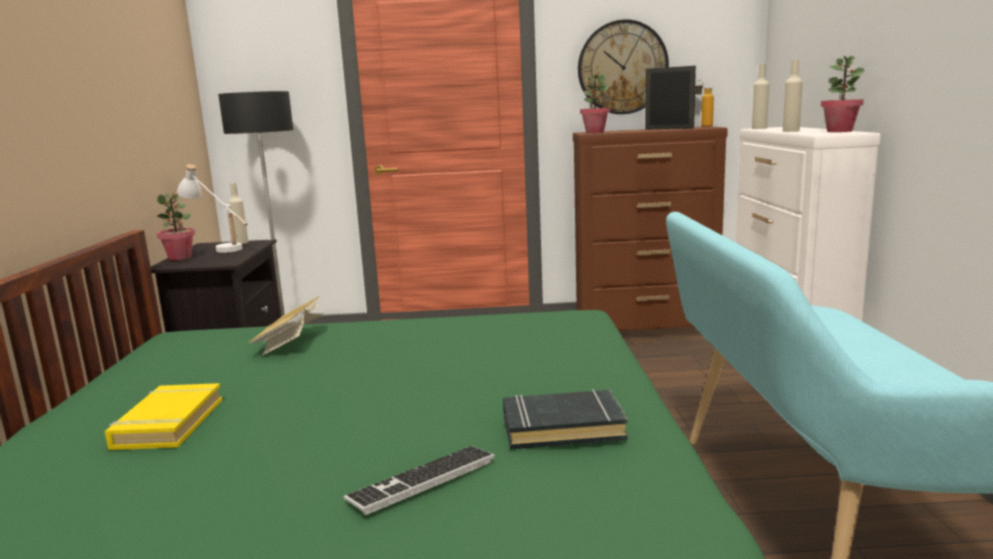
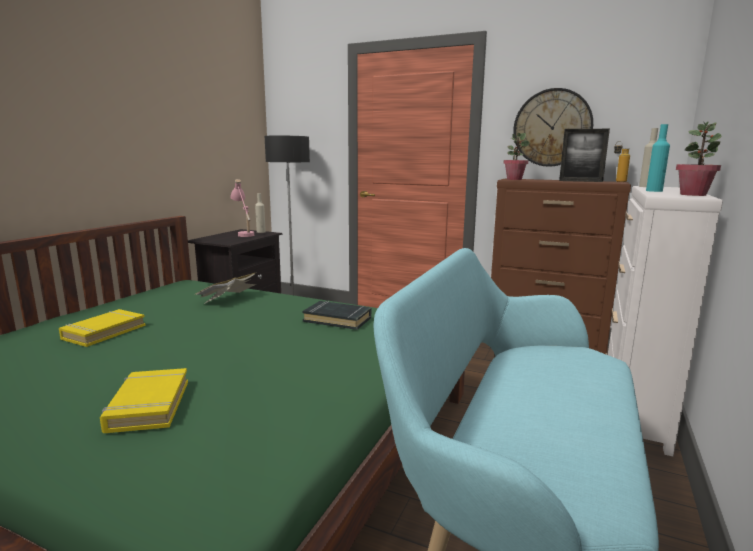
camera: 25 degrees right, 0 degrees up
potted plant [157,193,195,260] -> none
white table lamp [177,164,248,253] -> pink table lamp [230,179,254,237]
keyboard [344,446,495,515] -> yellow book [100,368,188,433]
black book [503,389,628,449] -> black book moved to [303,301,371,330]
picture frame [645,66,696,130] -> picture frame turned 150 degrees clockwise [559,129,610,182]
beige bottle [783,60,803,132] -> turquoise bottle [646,124,670,192]

